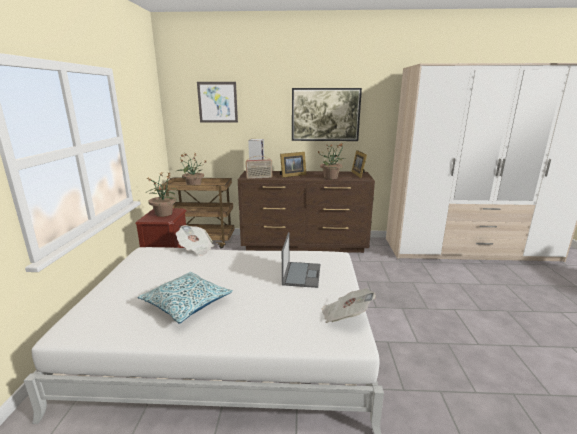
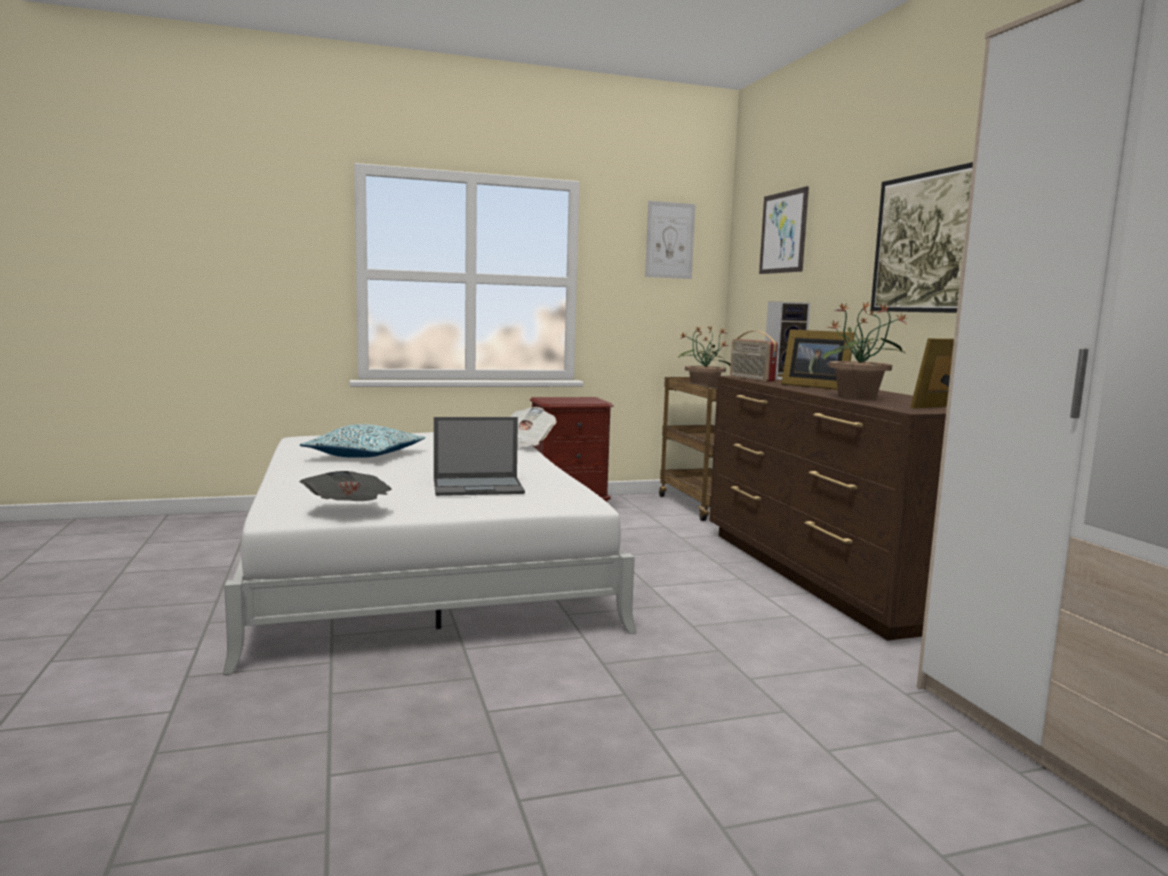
camera: 70 degrees right, 10 degrees down
potted plant [147,173,177,217] -> none
none -> picture [645,201,696,279]

